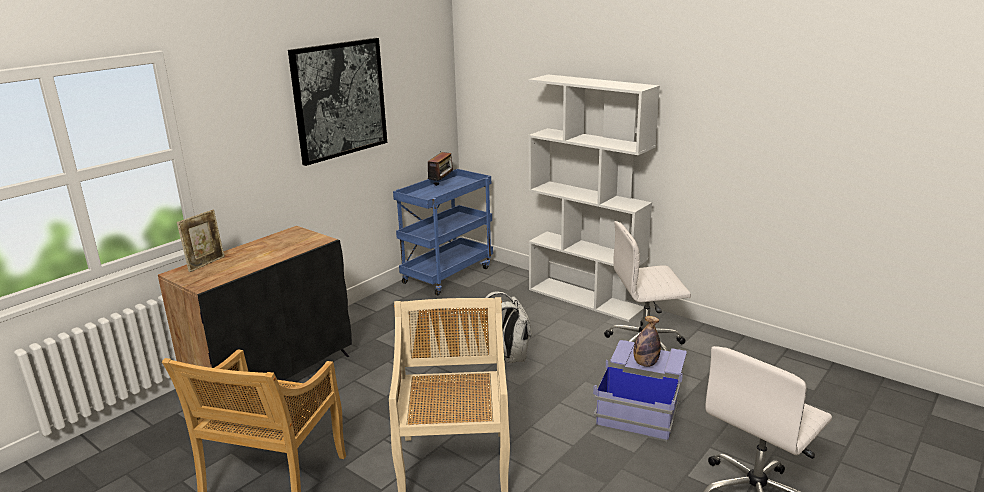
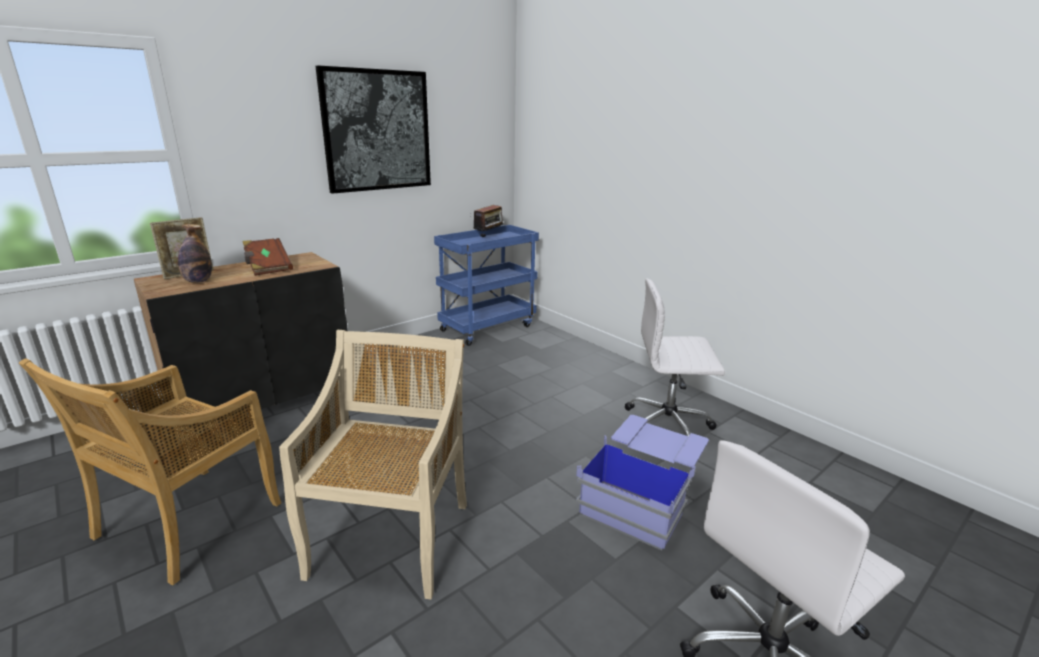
camera: 10 degrees right, 0 degrees up
white backpack [479,291,532,363] -> none
white bookcase [528,74,660,322] -> none
bottle [633,316,661,367] -> bottle moved to [178,224,212,283]
none -> brown book [243,238,293,276]

